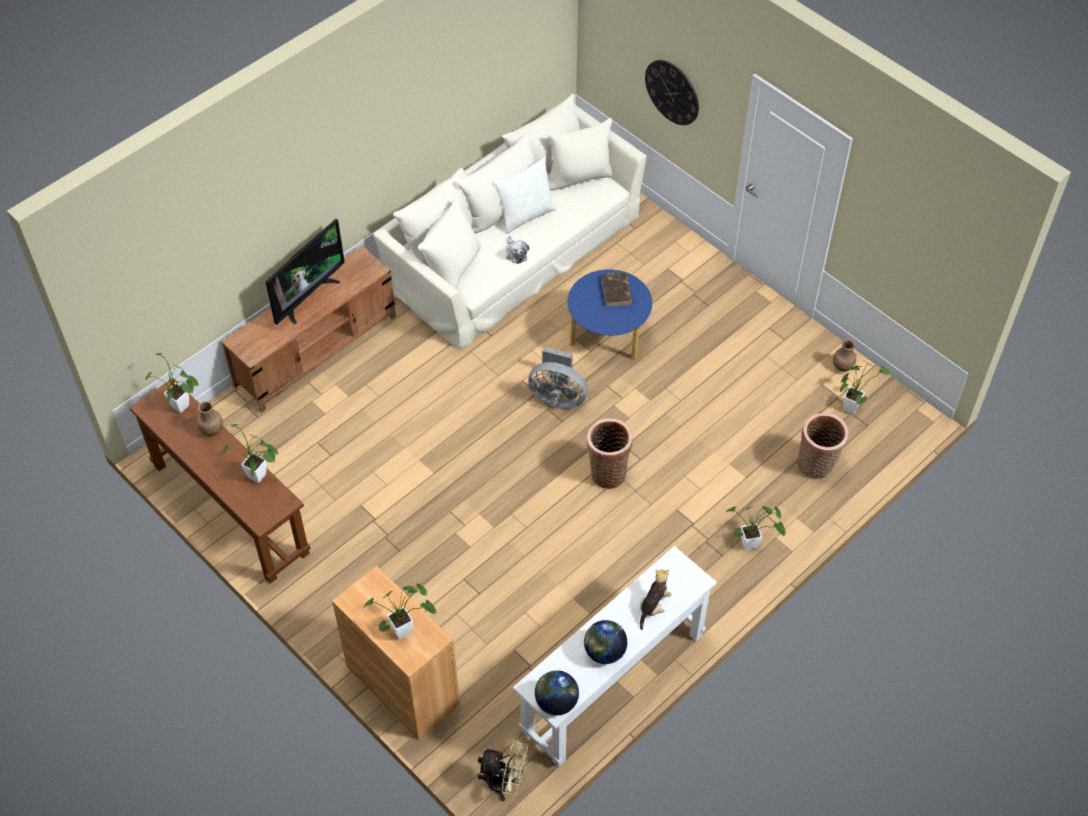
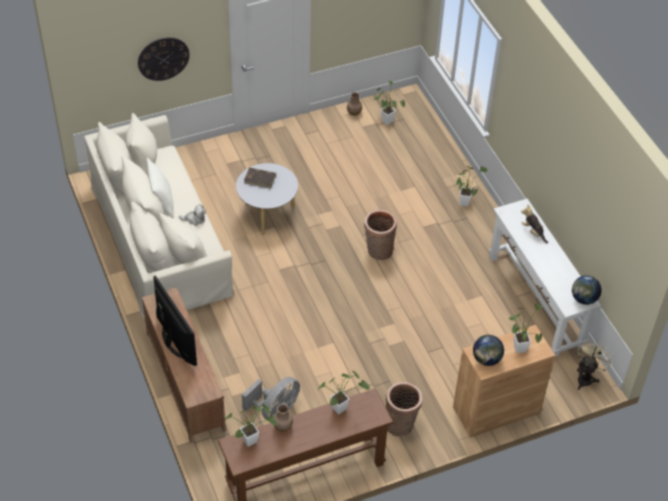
camera: 70 degrees left, 5 degrees down
grey fan [528,347,588,409] -> grey fan moved to [242,377,300,419]
blue coffee table [567,269,652,360] -> grey coffee table [236,163,298,235]
globe [584,620,627,664] -> globe moved to [473,335,504,366]
basket [798,413,848,479] -> basket moved to [386,382,422,437]

